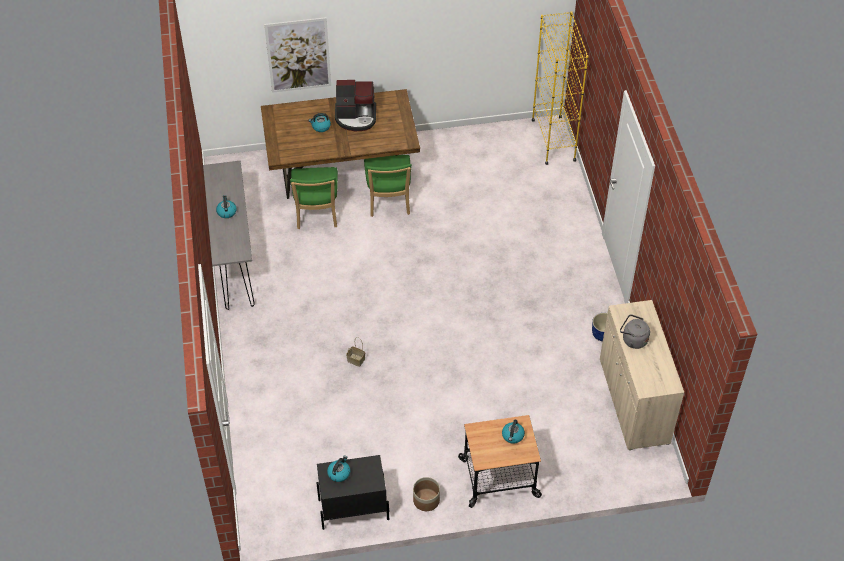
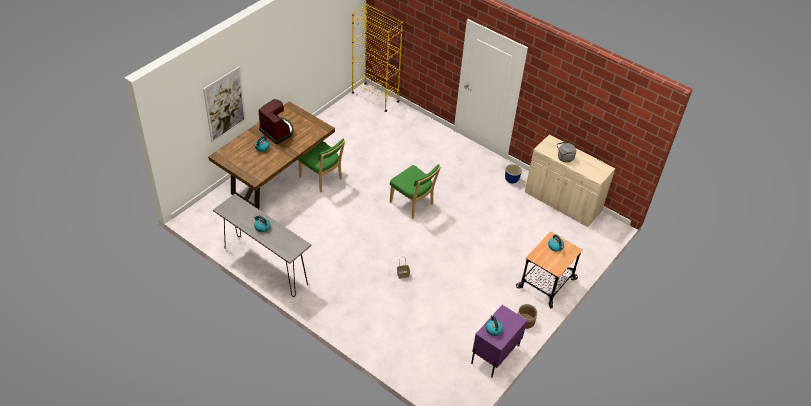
camera: 45 degrees left, 5 degrees down
green chair [290,167,338,229] -> green chair moved to [390,164,441,219]
black nightstand [316,455,389,530] -> purple nightstand [471,305,527,378]
coffee machine [335,80,376,131] -> coffee machine turned 90 degrees counterclockwise [258,99,294,144]

